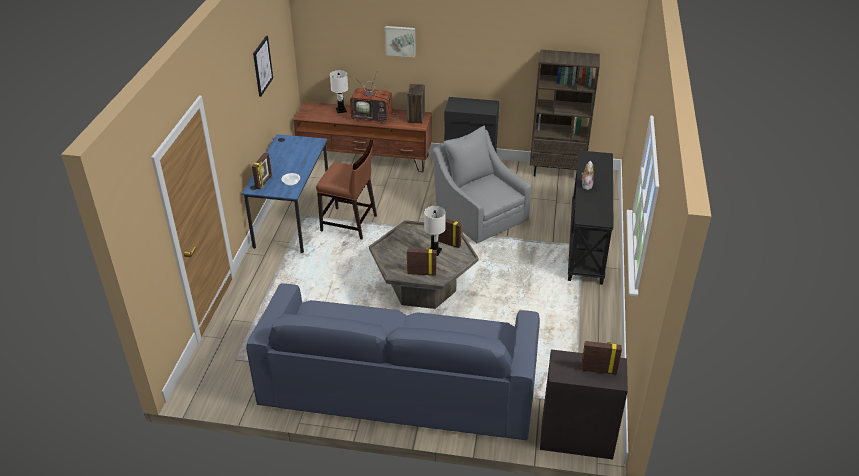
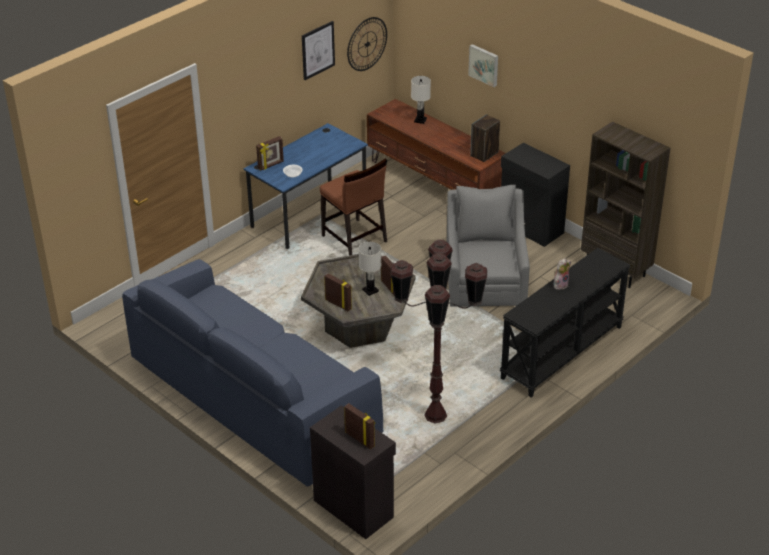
camera: 35 degrees right, 0 degrees up
television [350,71,398,123] -> none
none -> wall clock [347,17,387,71]
none -> brown floor lamp [390,240,487,424]

